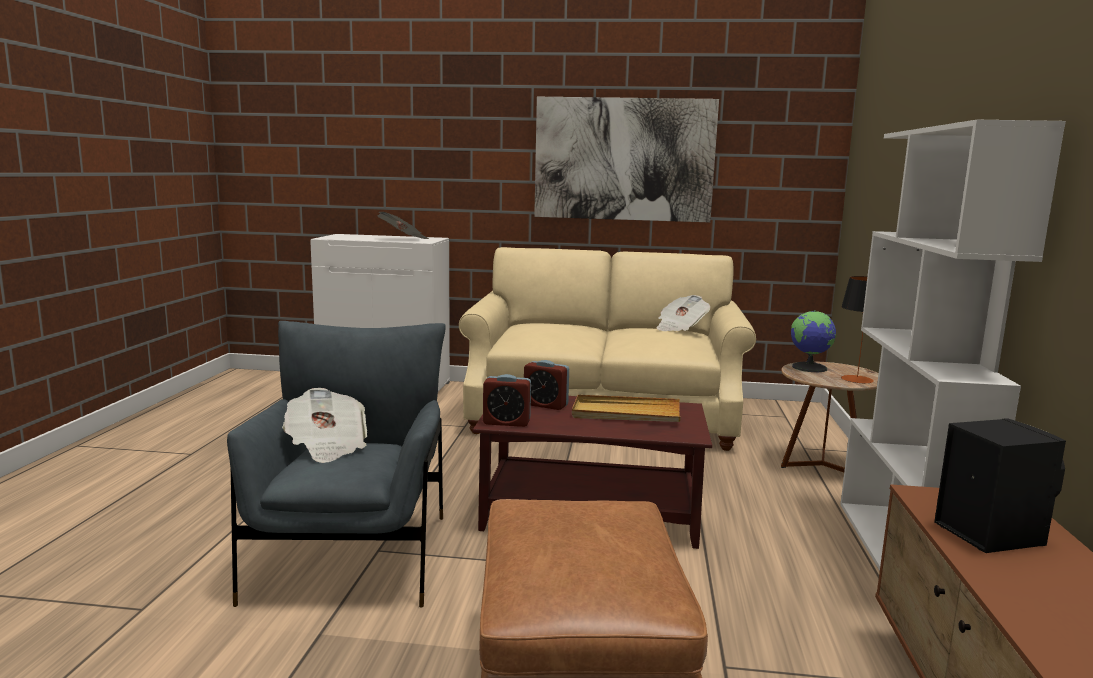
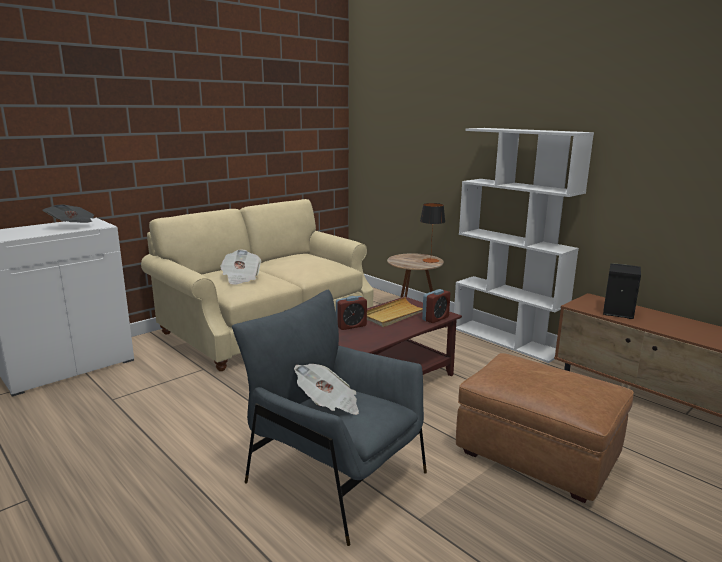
camera: 50 degrees left, 5 degrees up
alarm clock [483,374,531,427] -> alarm clock moved to [422,289,450,323]
picture [534,97,719,222] -> none
newspaper [657,295,710,331] -> newspaper moved to [220,250,261,285]
globe [791,310,836,372] -> none

